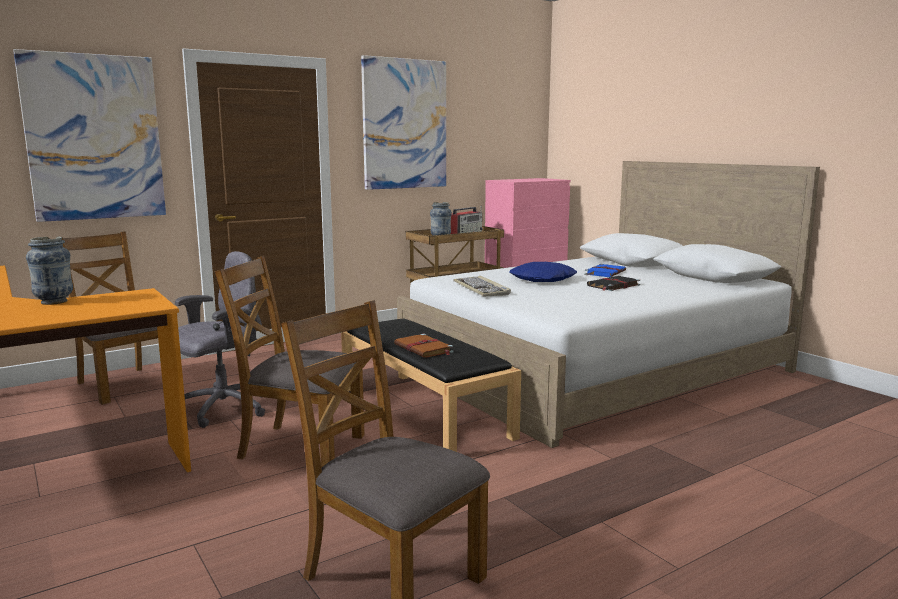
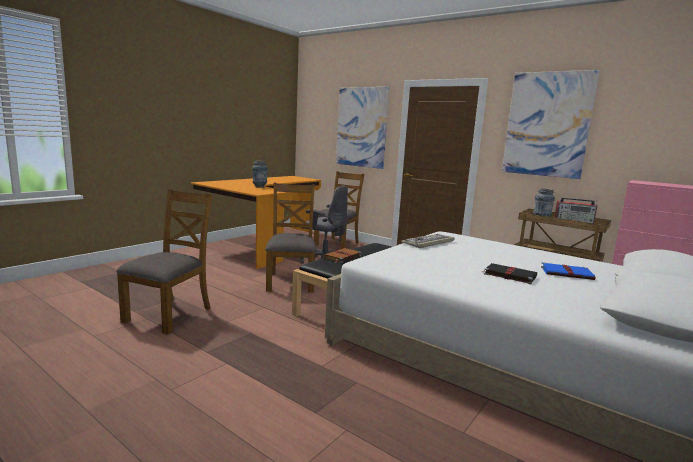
camera: 70 degrees right, 0 degrees up
blue pillow [509,262,577,282] -> none

